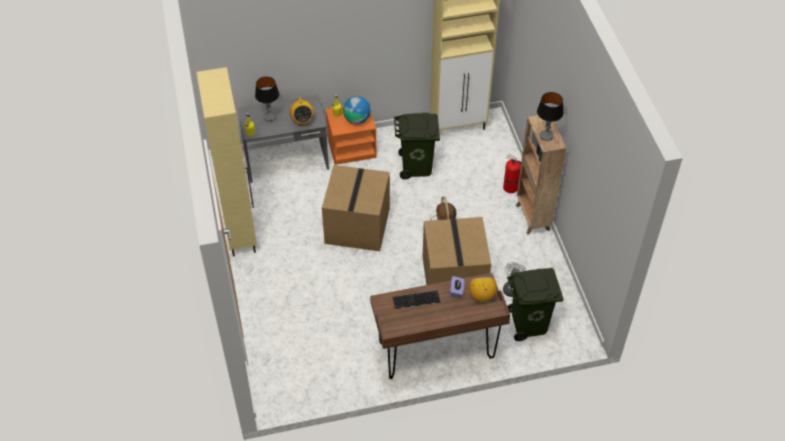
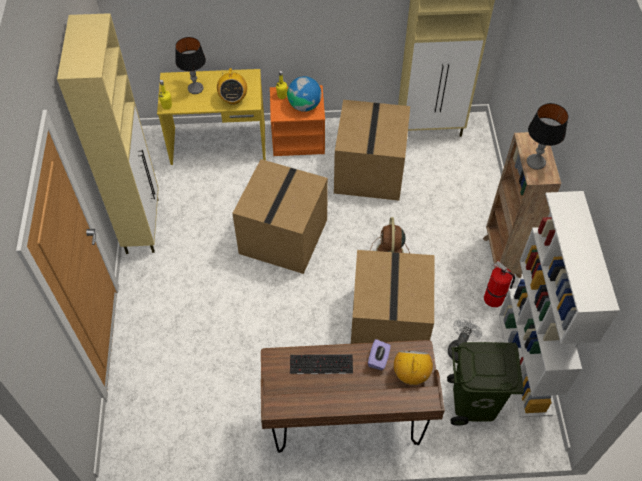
camera: 10 degrees right, 5 degrees up
grey desk [238,95,329,183] -> yellow desk [157,69,266,165]
green trash can [394,113,440,179] -> cardboard box [334,100,410,201]
fire extinguisher [503,154,521,193] -> fire extinguisher moved to [484,261,515,307]
none -> white bookcase [499,191,620,417]

